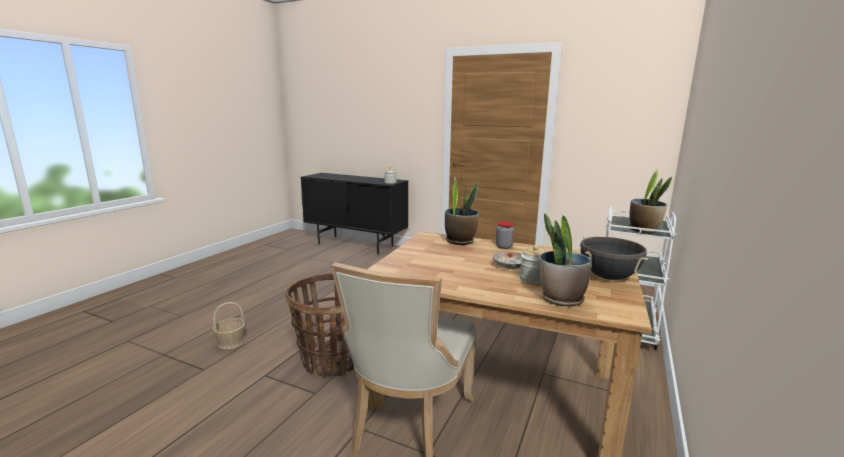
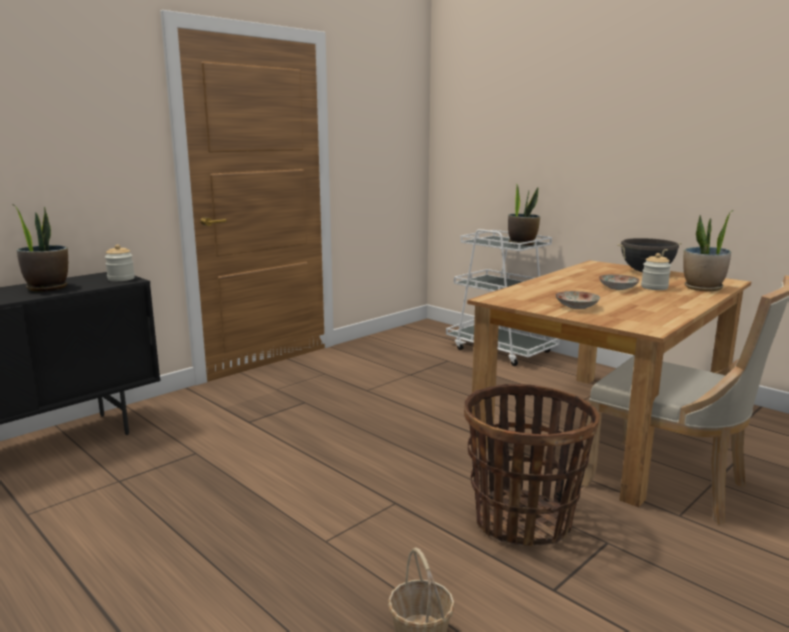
camera: 70 degrees left, 0 degrees up
potted plant [445,176,479,245] -> potted plant moved to [13,204,68,292]
jar [496,221,514,249] -> none
none -> plate [556,291,600,309]

